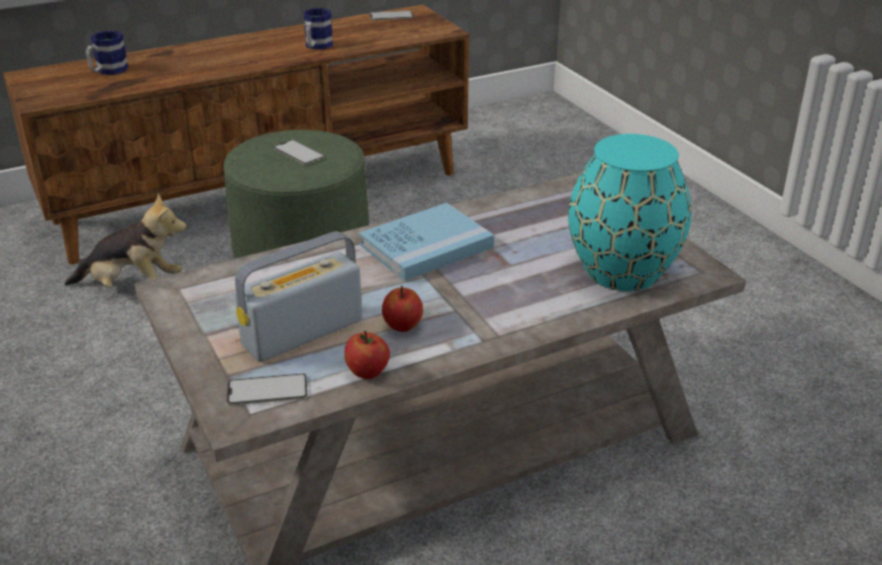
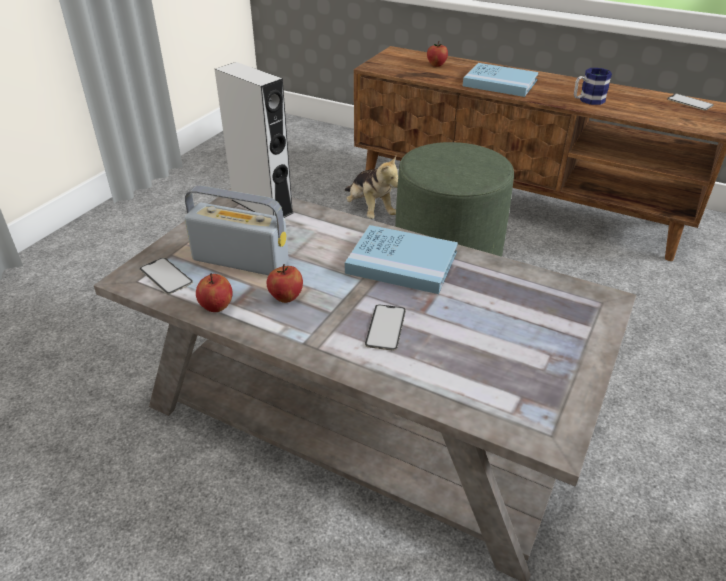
camera: 55 degrees right, 5 degrees up
mug [86,31,129,75] -> apple [427,41,448,67]
phone [273,140,325,165] -> phone moved to [365,304,406,351]
turquoise vase [568,134,691,291] -> none
none -> grey speaker [215,62,294,218]
none -> blue book [463,63,539,97]

